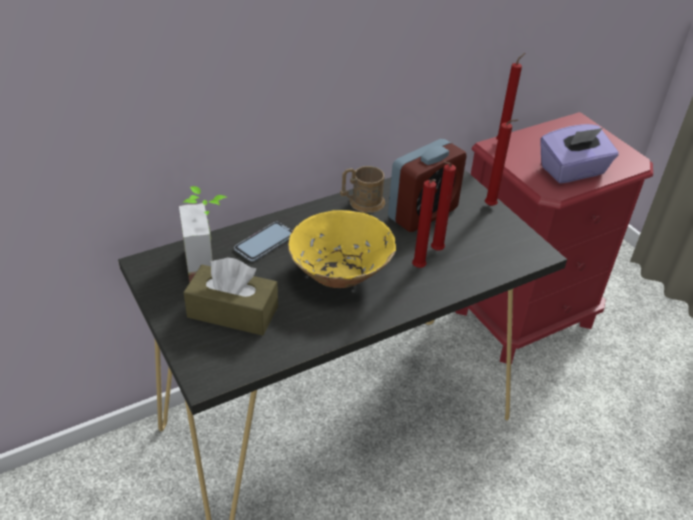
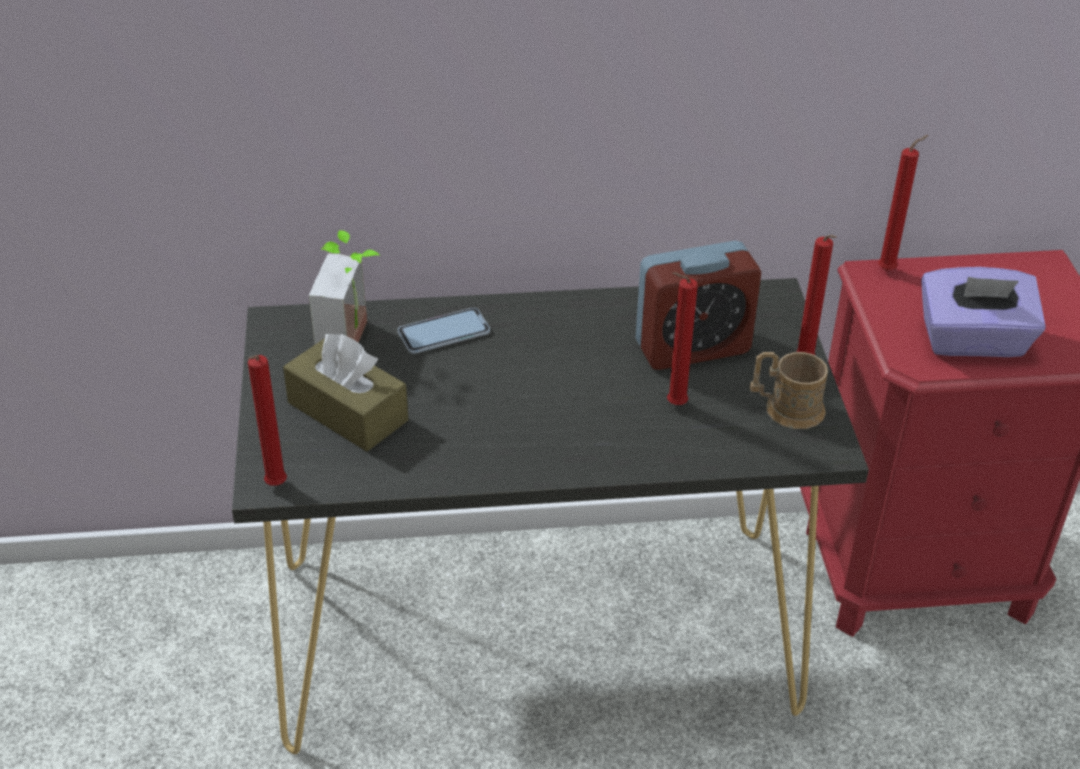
camera: 25 degrees right, 0 degrees up
yellow bowl [288,210,396,288] -> none
brown mug [340,166,385,213] -> brown mug moved to [750,352,828,429]
red candle [412,179,436,268] -> red candle moved to [248,355,287,486]

